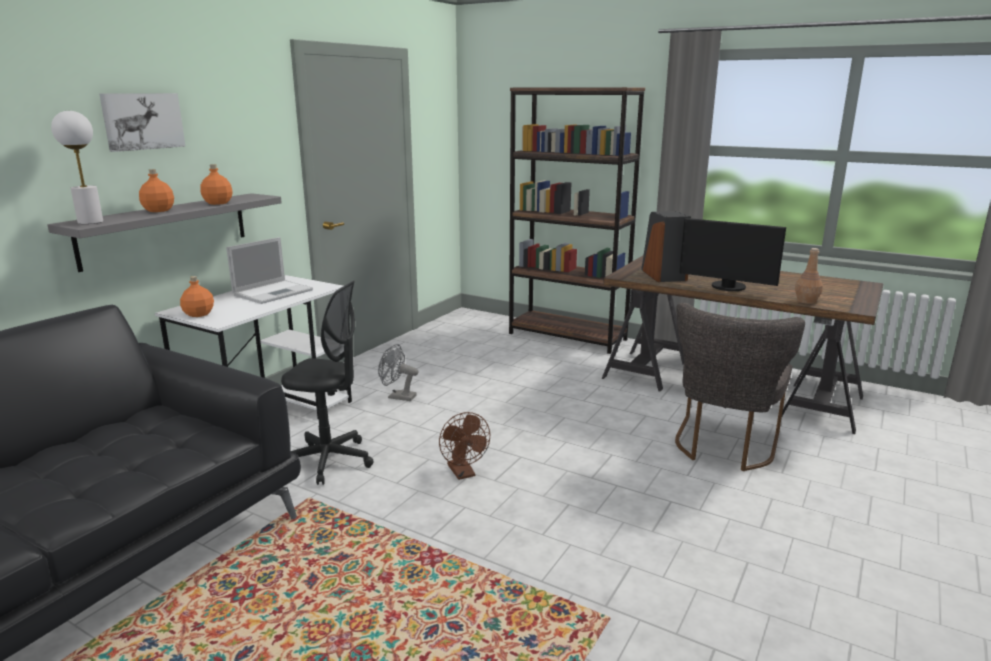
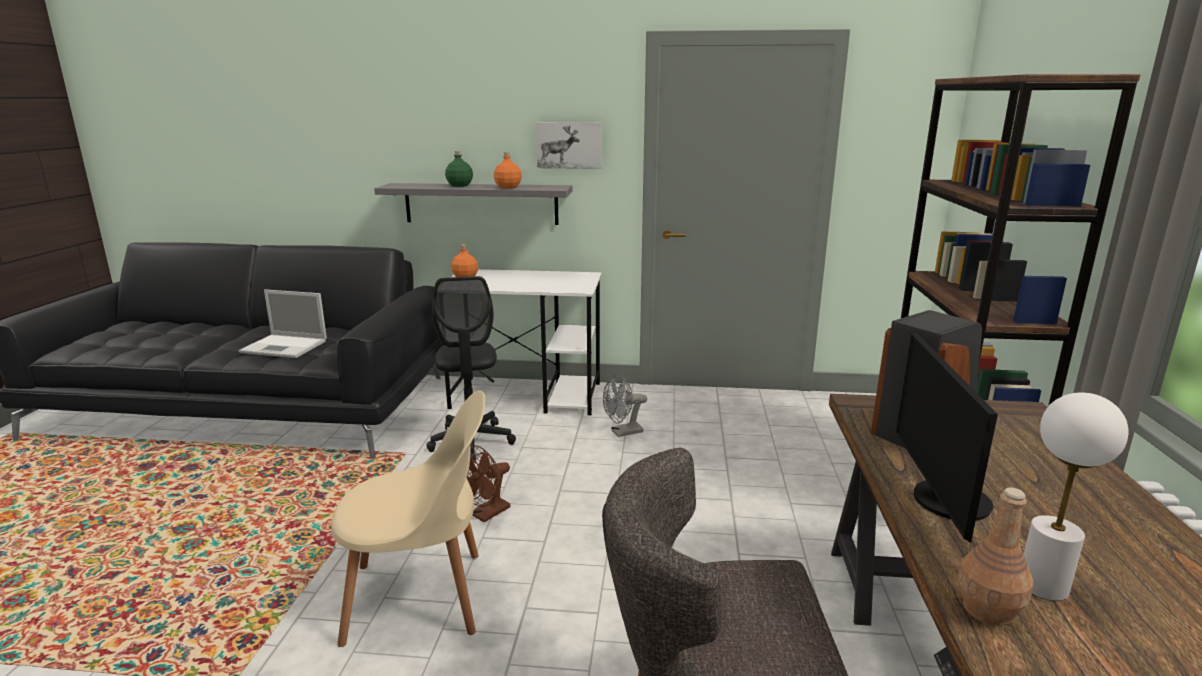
camera: 65 degrees right, 0 degrees up
white table lamp [51,111,103,224] -> white table lamp moved to [1024,393,1129,601]
picture [99,93,185,152] -> picture moved to [536,123,602,169]
orange bottle [139,169,174,212] -> green bottle [445,151,473,187]
laptop [226,237,313,304] -> laptop moved to [239,289,327,358]
grey fan [378,344,418,401] -> grey fan turned 105 degrees counterclockwise [603,374,647,437]
none -> beige chair [331,390,485,647]

